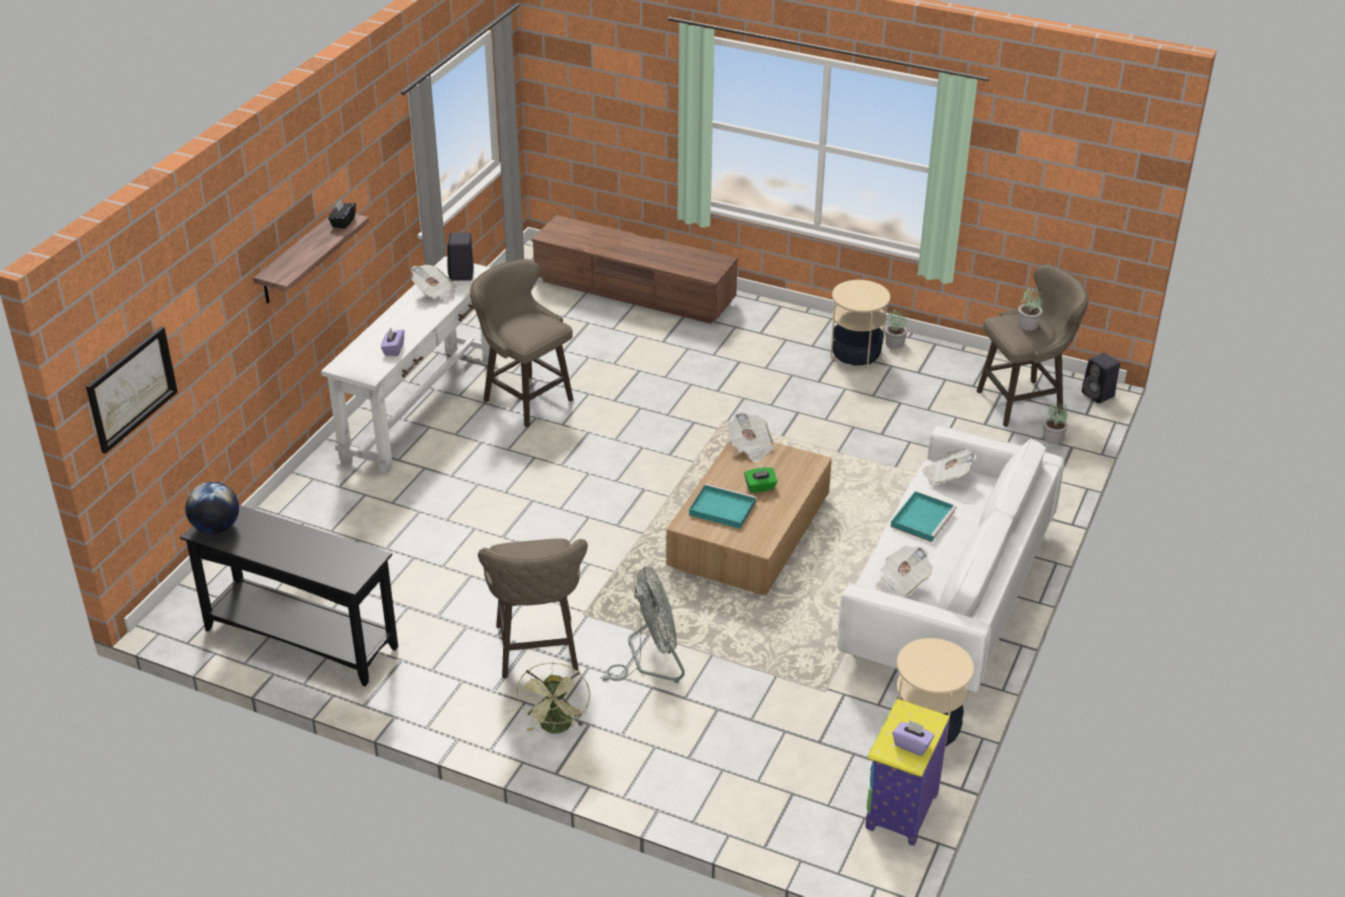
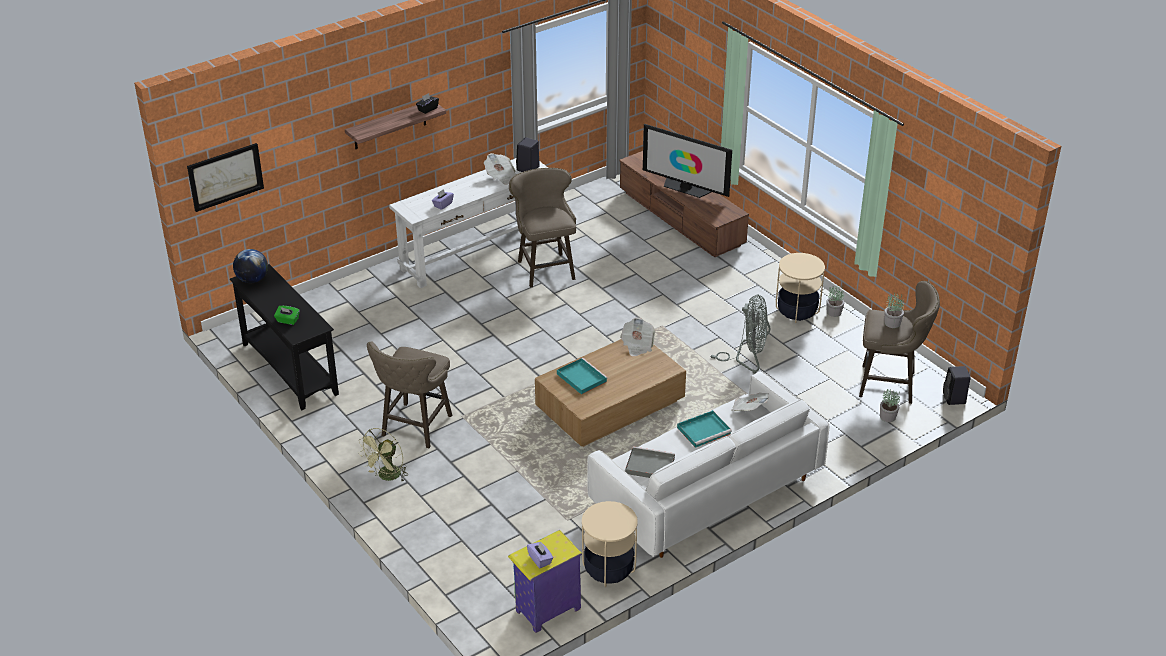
camera: 30 degrees right, 0 degrees up
grey fan [600,566,685,683] -> grey fan moved to [711,294,771,374]
green tissue box [744,467,777,493] -> green tissue box moved to [274,306,300,325]
newspaper [875,546,932,598] -> grey tray [625,446,675,478]
none -> television [643,124,732,198]

